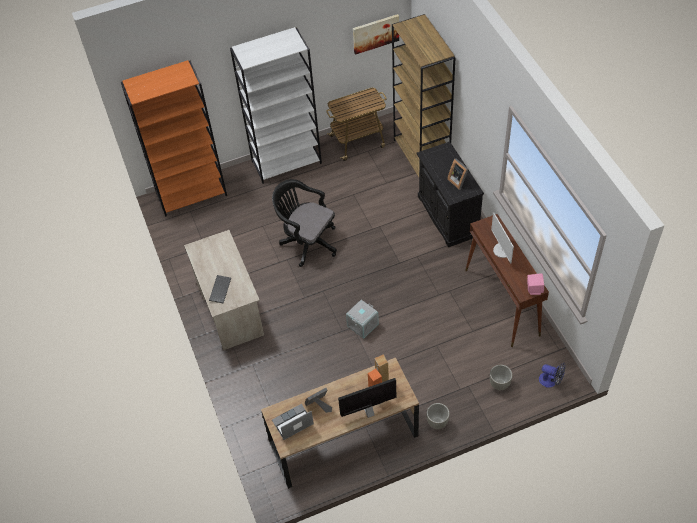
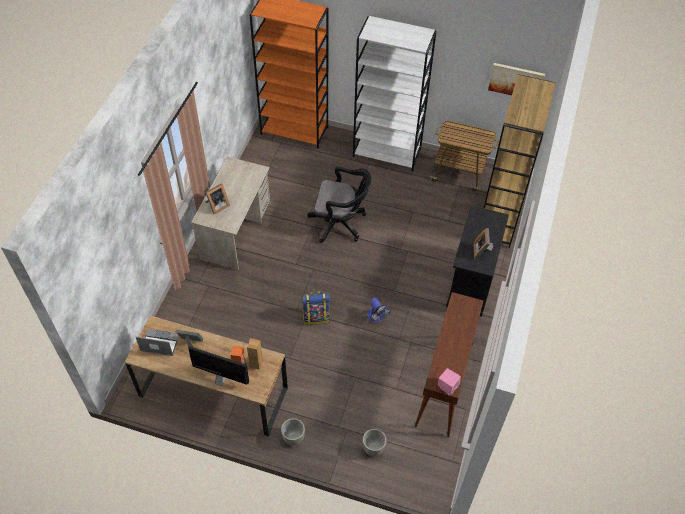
camera: 35 degrees right, 0 degrees up
keyboard [209,275,231,303] -> picture frame [205,183,230,215]
black office chair [272,179,337,267] -> black office chair turned 120 degrees clockwise [307,166,371,243]
grey storage box [346,300,379,339] -> backpack [302,291,330,325]
monitor [491,213,514,264] -> none
fan [539,363,566,388] -> fan moved to [367,298,391,322]

